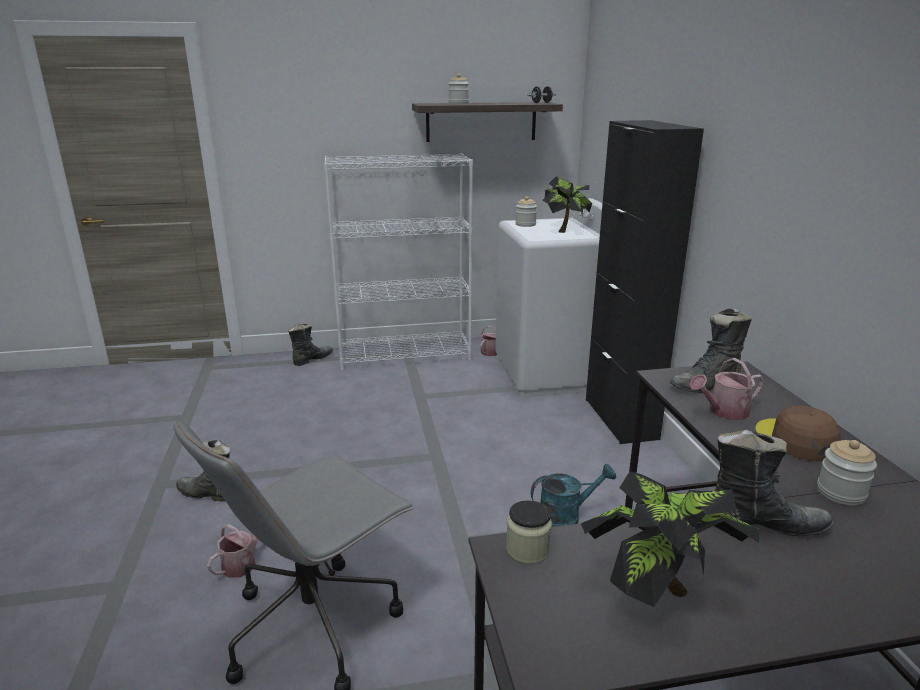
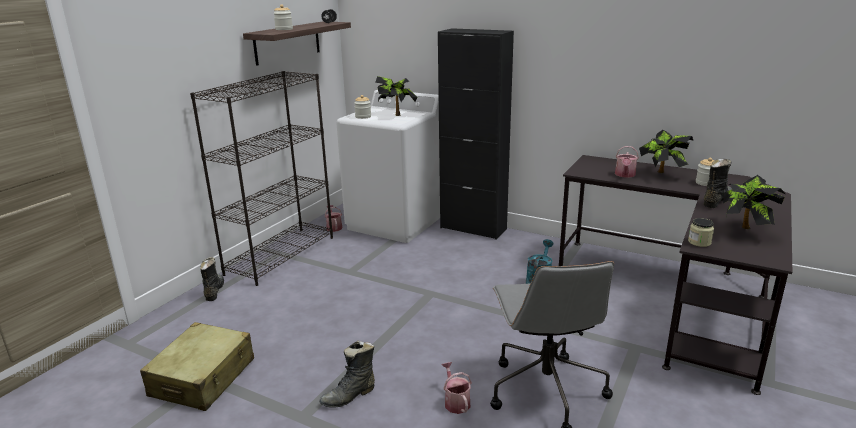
camera: 50 degrees left, 0 degrees up
white bookcase [324,153,473,370] -> black bookcase [190,71,333,286]
black boot [670,307,752,393] -> none
brown cap [755,406,841,461] -> potted plant [639,130,694,173]
none -> beige suitcase [140,322,254,411]

